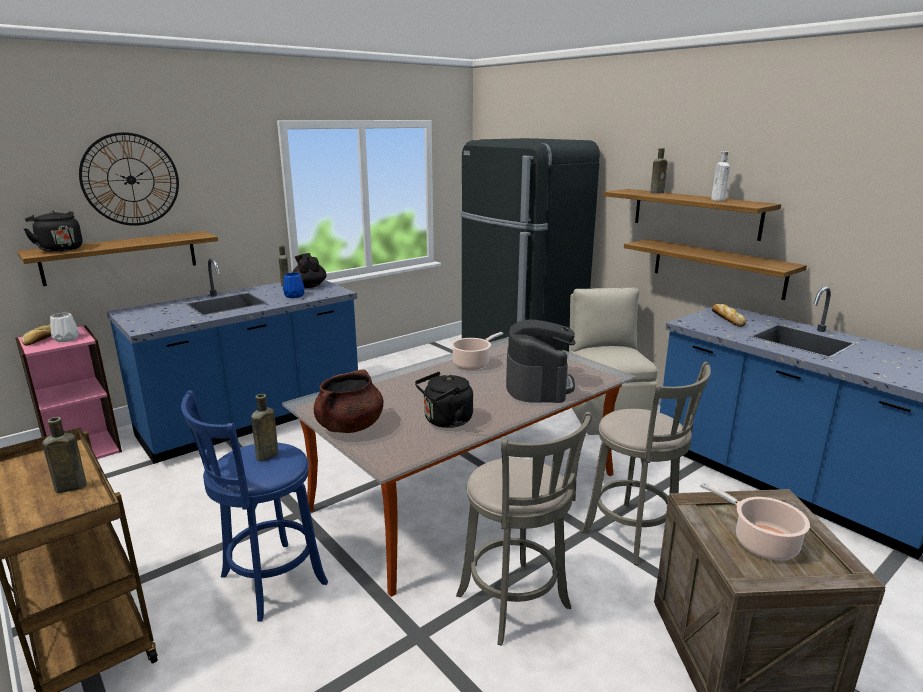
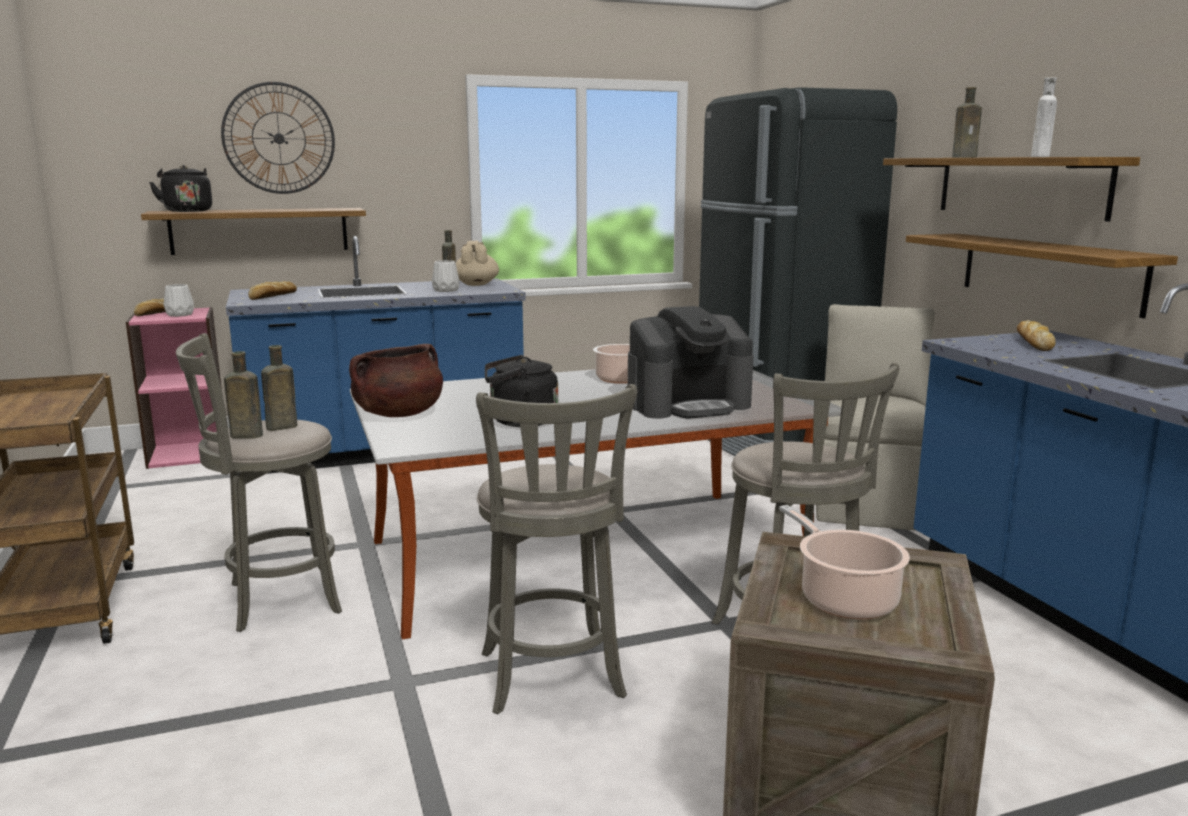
camera: 20 degrees right, 5 degrees down
brown bottle [42,417,87,493] -> brown bottle moved to [224,351,263,439]
blue stool [181,390,328,622] -> grey stool [176,333,342,632]
blue vase [283,273,304,298] -> white vase [432,260,460,292]
black teapot [292,253,327,288] -> beige teapot [456,241,499,286]
coffee machine [506,320,575,403] -> coffee machine turned 45 degrees clockwise [628,306,754,419]
none -> bread [248,281,297,300]

